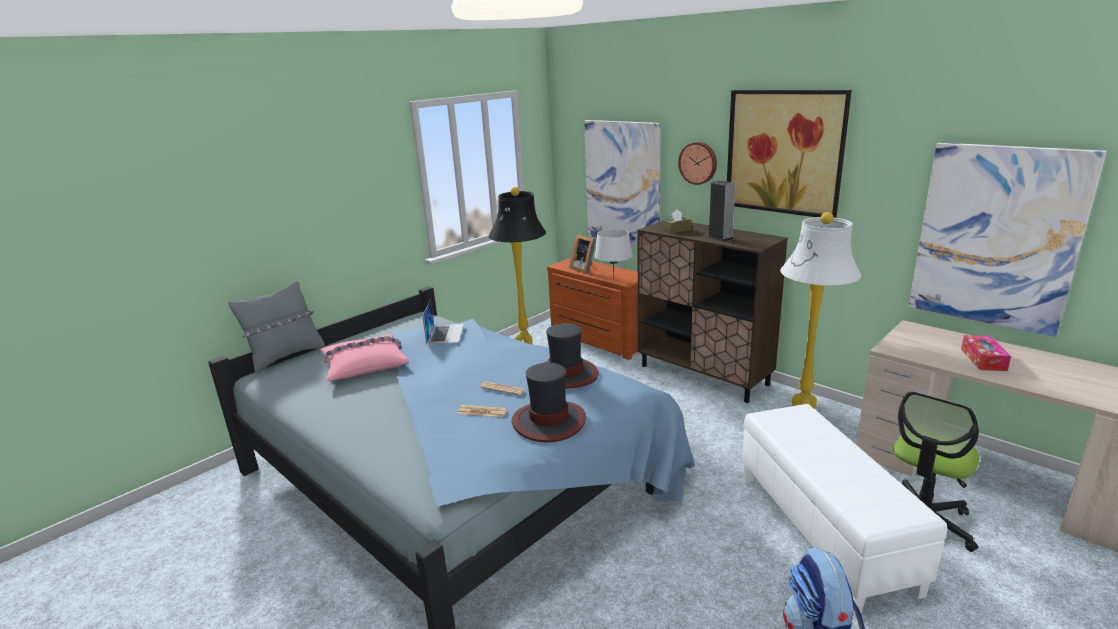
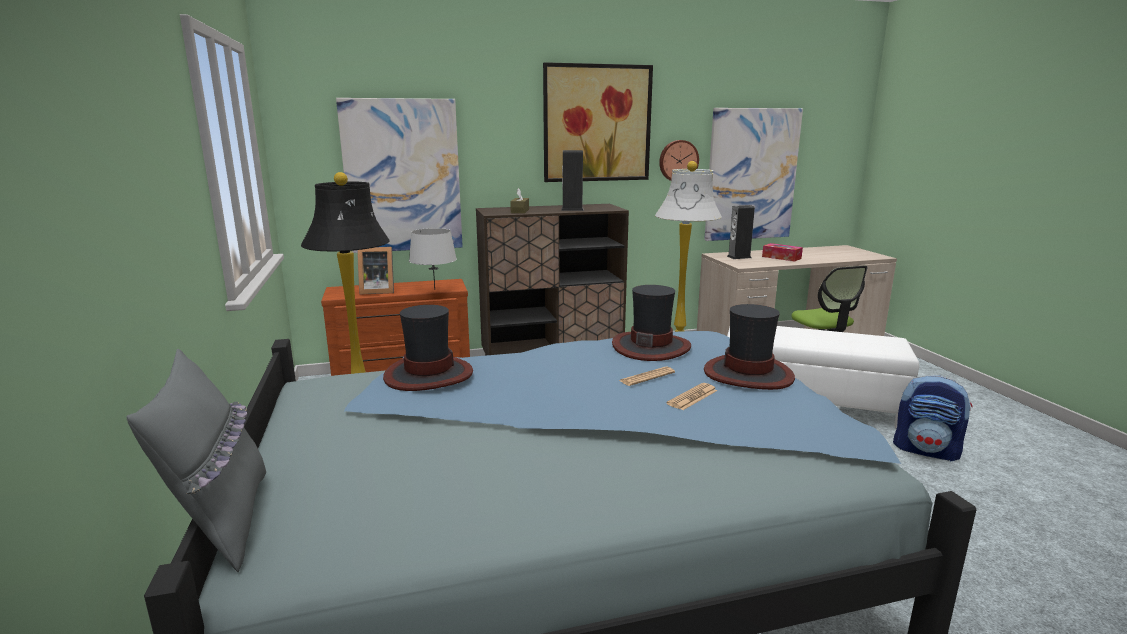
camera: 60 degrees left, 5 degrees down
pink pillow [320,334,409,381] -> none
laptop [422,299,464,344] -> hat [383,305,473,391]
wall clock [678,142,717,185] -> wall clock moved to [659,140,699,181]
none -> speaker [727,205,755,259]

